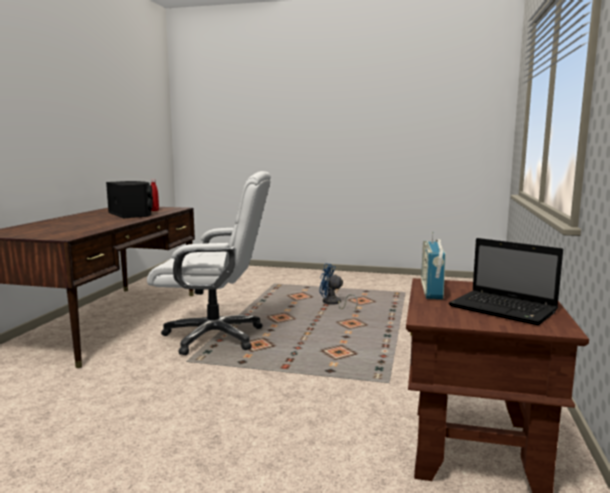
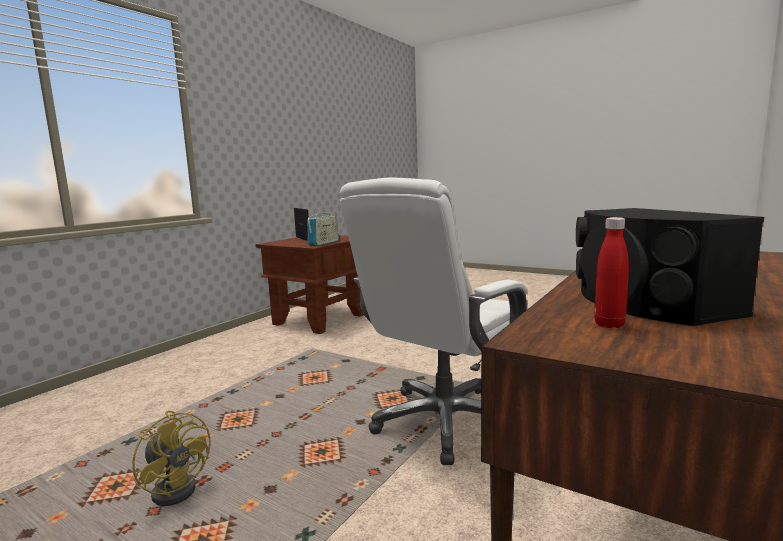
camera: 160 degrees left, 0 degrees up
white office chair [147,171,271,355] -> white office chair turned 75 degrees counterclockwise [340,178,529,465]
blue fan [319,263,358,310] -> yellow fan [132,410,211,506]

